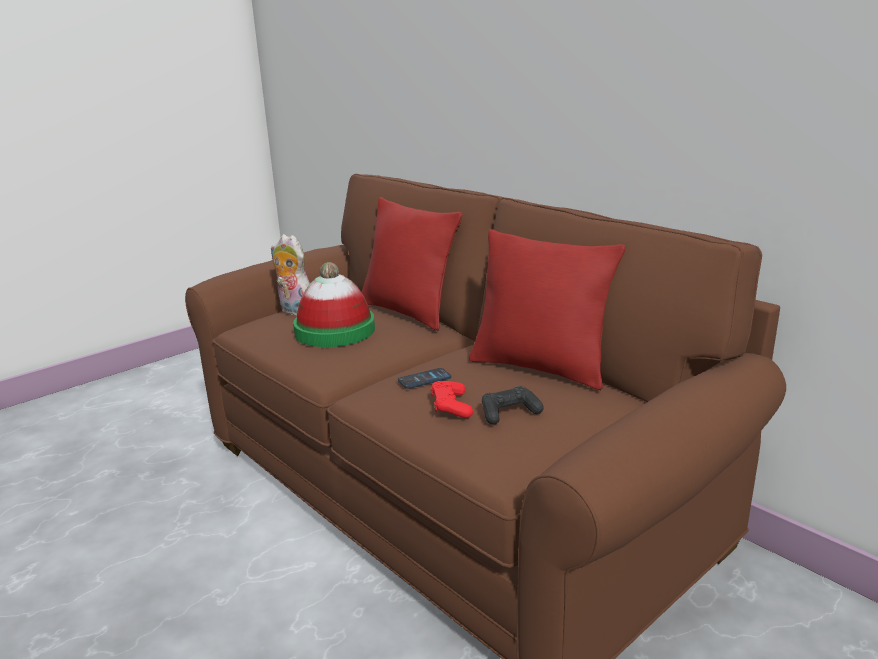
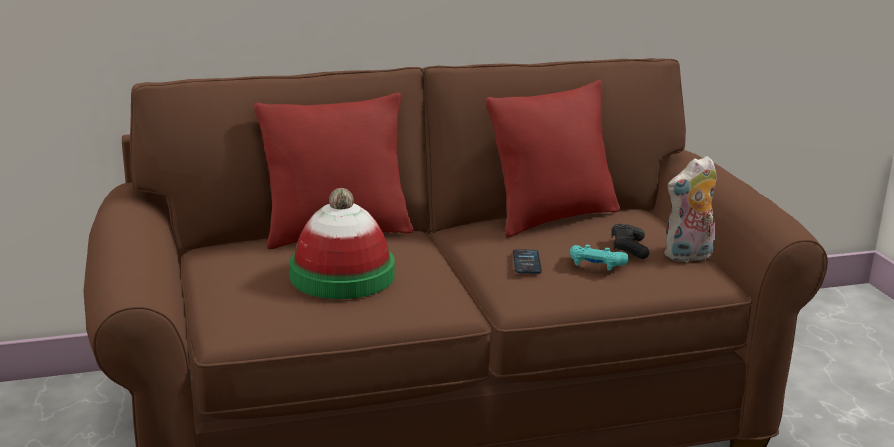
camera: 65 degrees left, 0 degrees up
plush toy [271,234,310,316] -> plush toy moved to [664,156,717,263]
red game controller [431,381,473,418] -> turquoise game controller [570,245,629,270]

